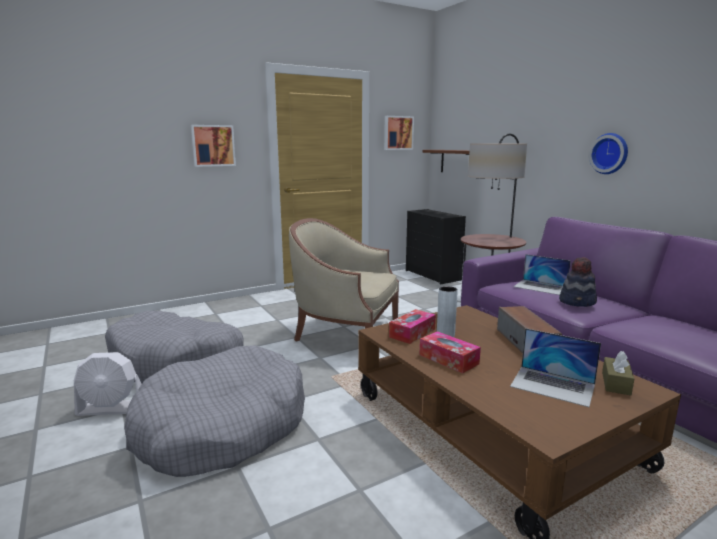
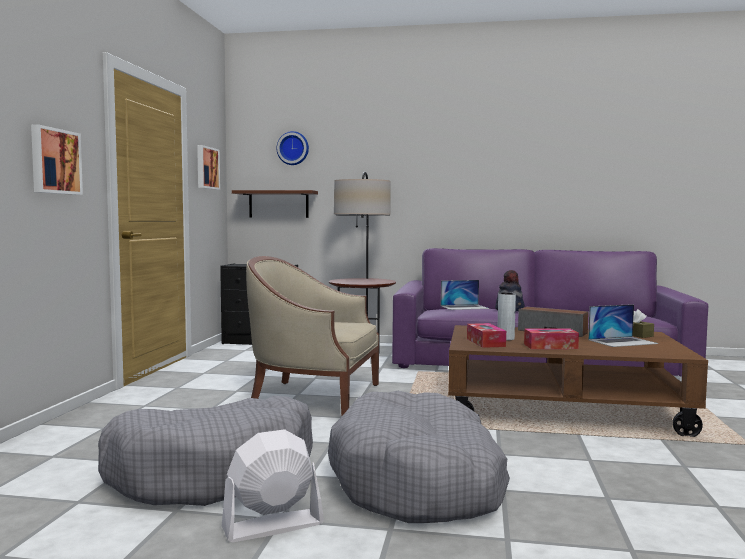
camera: 50 degrees left, 10 degrees down
white fan [74,352,142,416] -> white fan turned 150 degrees counterclockwise [222,429,324,542]
beige armchair [289,218,399,341] -> beige armchair turned 45 degrees clockwise [246,256,379,416]
wall clock [589,133,628,174] -> wall clock moved to [276,131,309,165]

